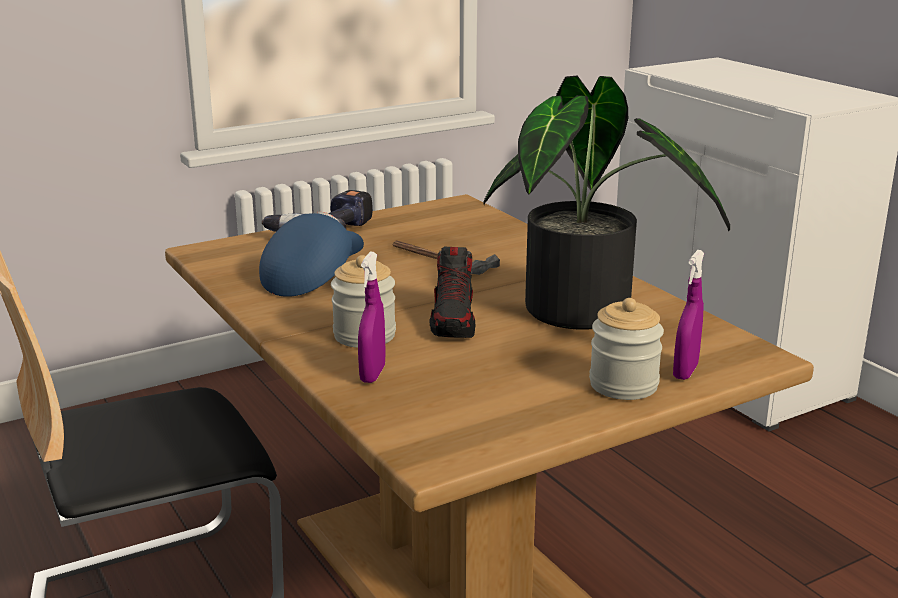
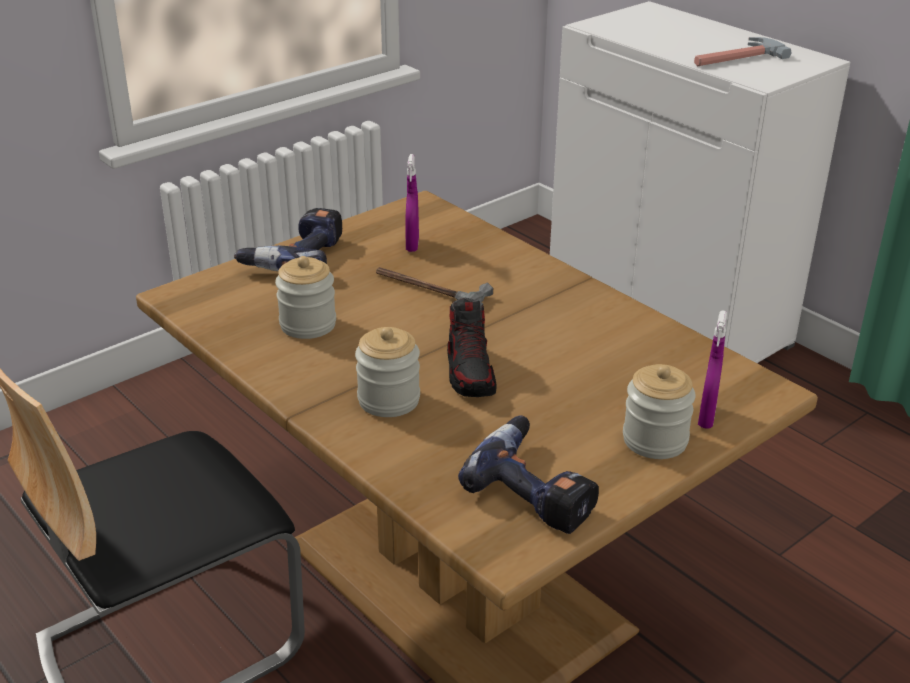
camera: 10 degrees left, 10 degrees up
blue cap [259,211,364,297] -> jar [275,256,336,339]
purple spray bottle [358,252,386,383] -> purple spray bottle moved to [405,154,419,252]
potted plant [483,75,730,330] -> none
none -> power drill [458,415,599,534]
none -> hammer [694,37,791,66]

